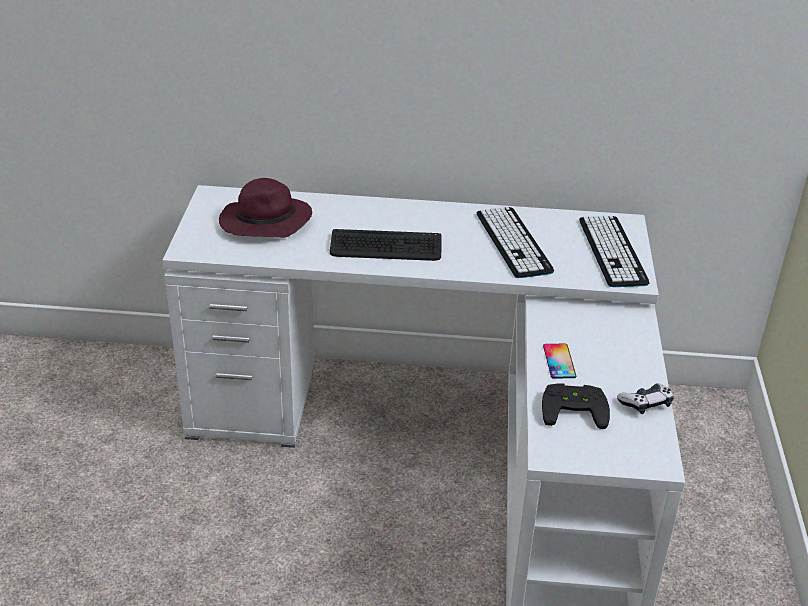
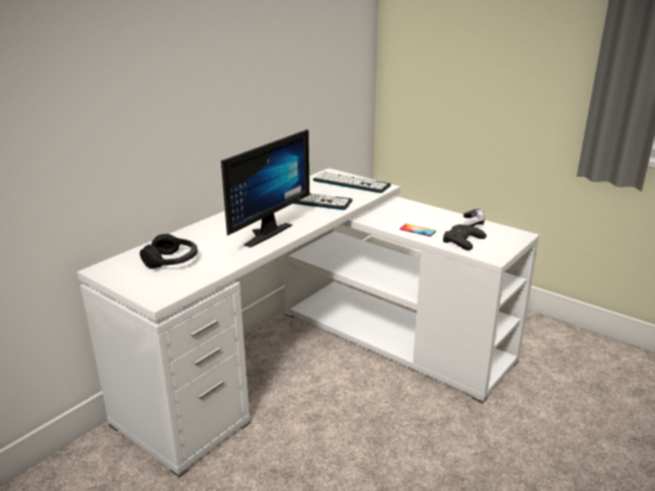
camera: 55 degrees left, 10 degrees down
purple hat [219,178,312,238] -> black headphones [140,234,198,269]
keyboard [330,229,442,261] -> monitor [221,129,310,248]

